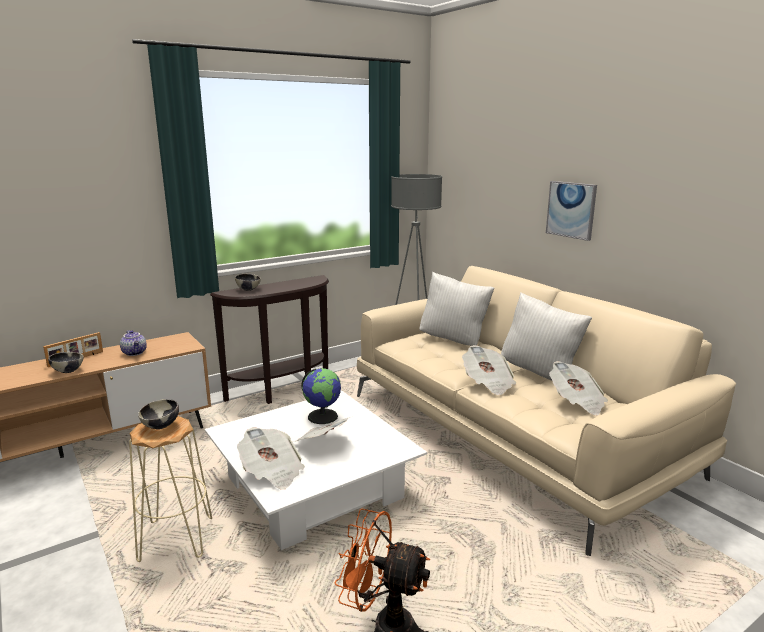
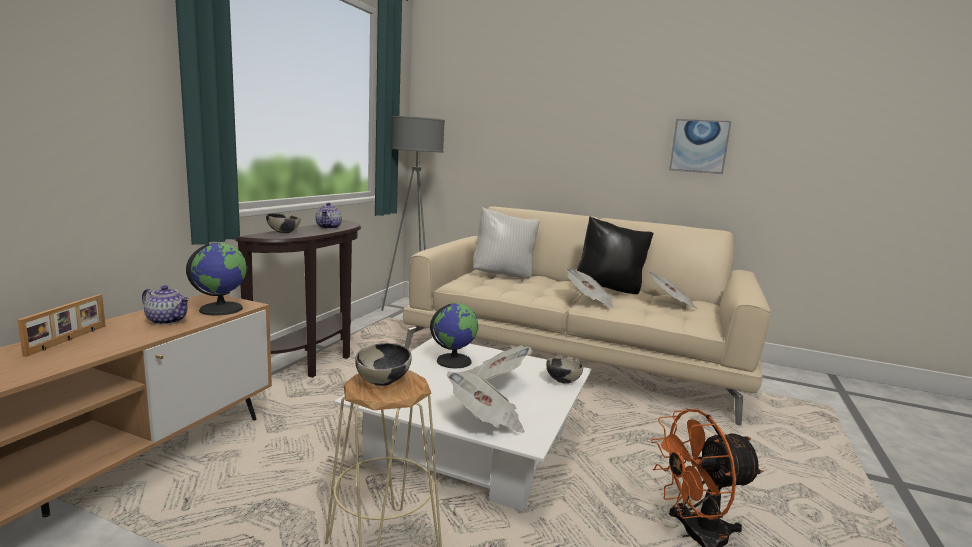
camera: 35 degrees left, 5 degrees down
bowl [48,352,83,373] -> bowl moved to [546,358,583,384]
white pillow [501,292,592,381] -> black pillow [577,216,654,294]
picture [546,181,597,241] -> picture moved to [669,119,731,174]
none -> globe [186,243,247,316]
none -> teapot [315,203,342,229]

